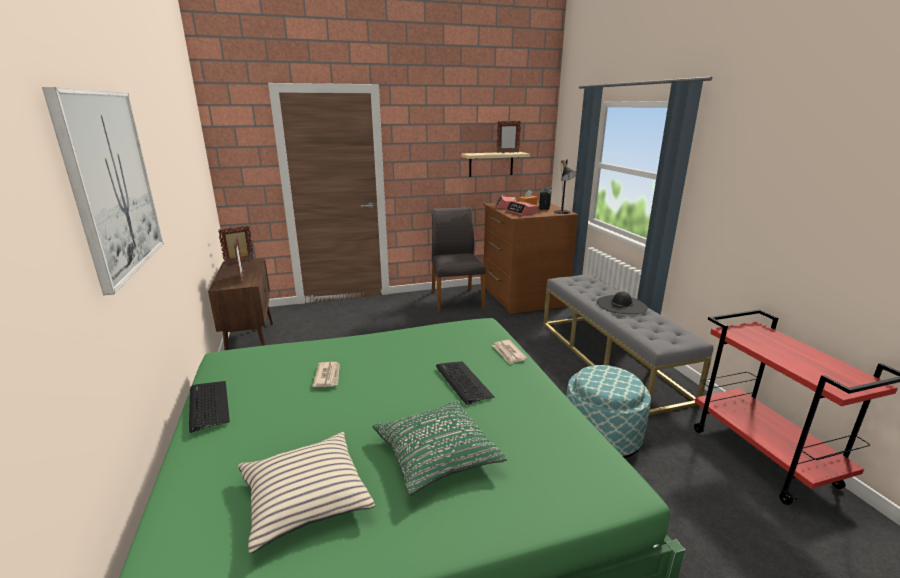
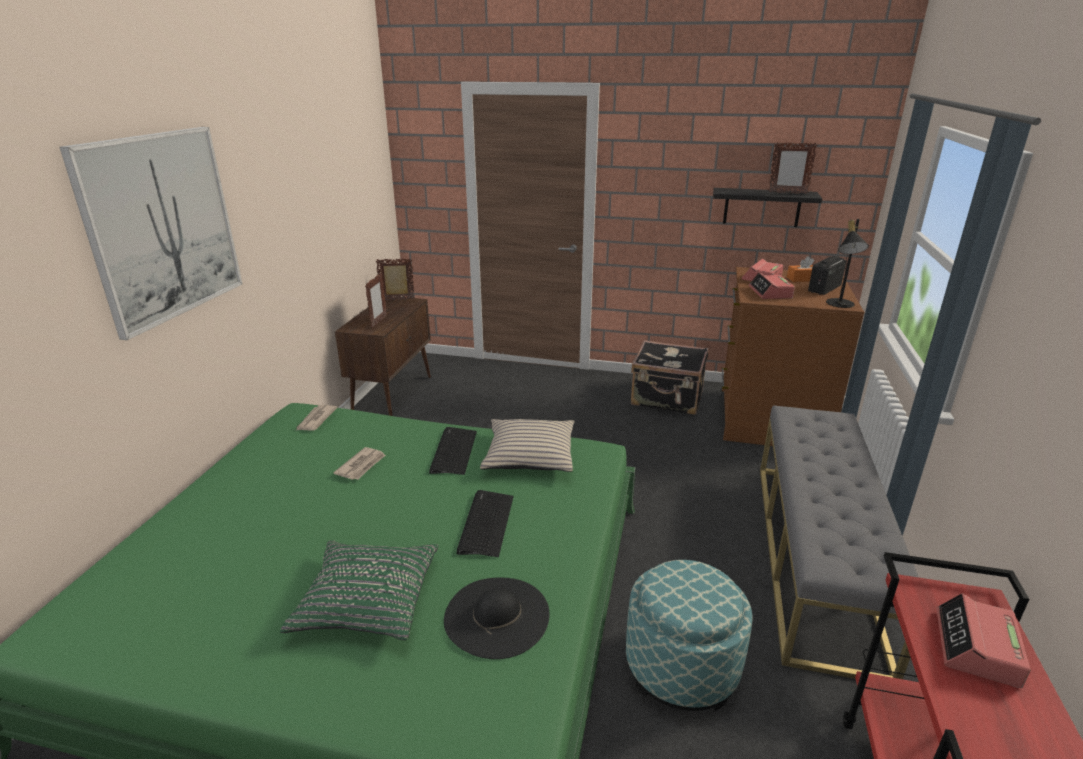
camera: 30 degrees right, 5 degrees up
keyboard [189,381,230,433] -> keyboard moved to [429,427,477,475]
beige pillow [238,432,375,553] -> beige pillow moved to [480,419,575,472]
grey chair [432,207,486,312] -> black suitcase [631,340,708,415]
beige shelf [461,152,530,177] -> black shelf [713,188,822,227]
newspaper [492,340,527,364] -> newspaper moved to [295,405,338,431]
black hat [597,292,648,314] -> black hat moved to [444,578,549,659]
none -> alarm clock [936,593,1031,688]

